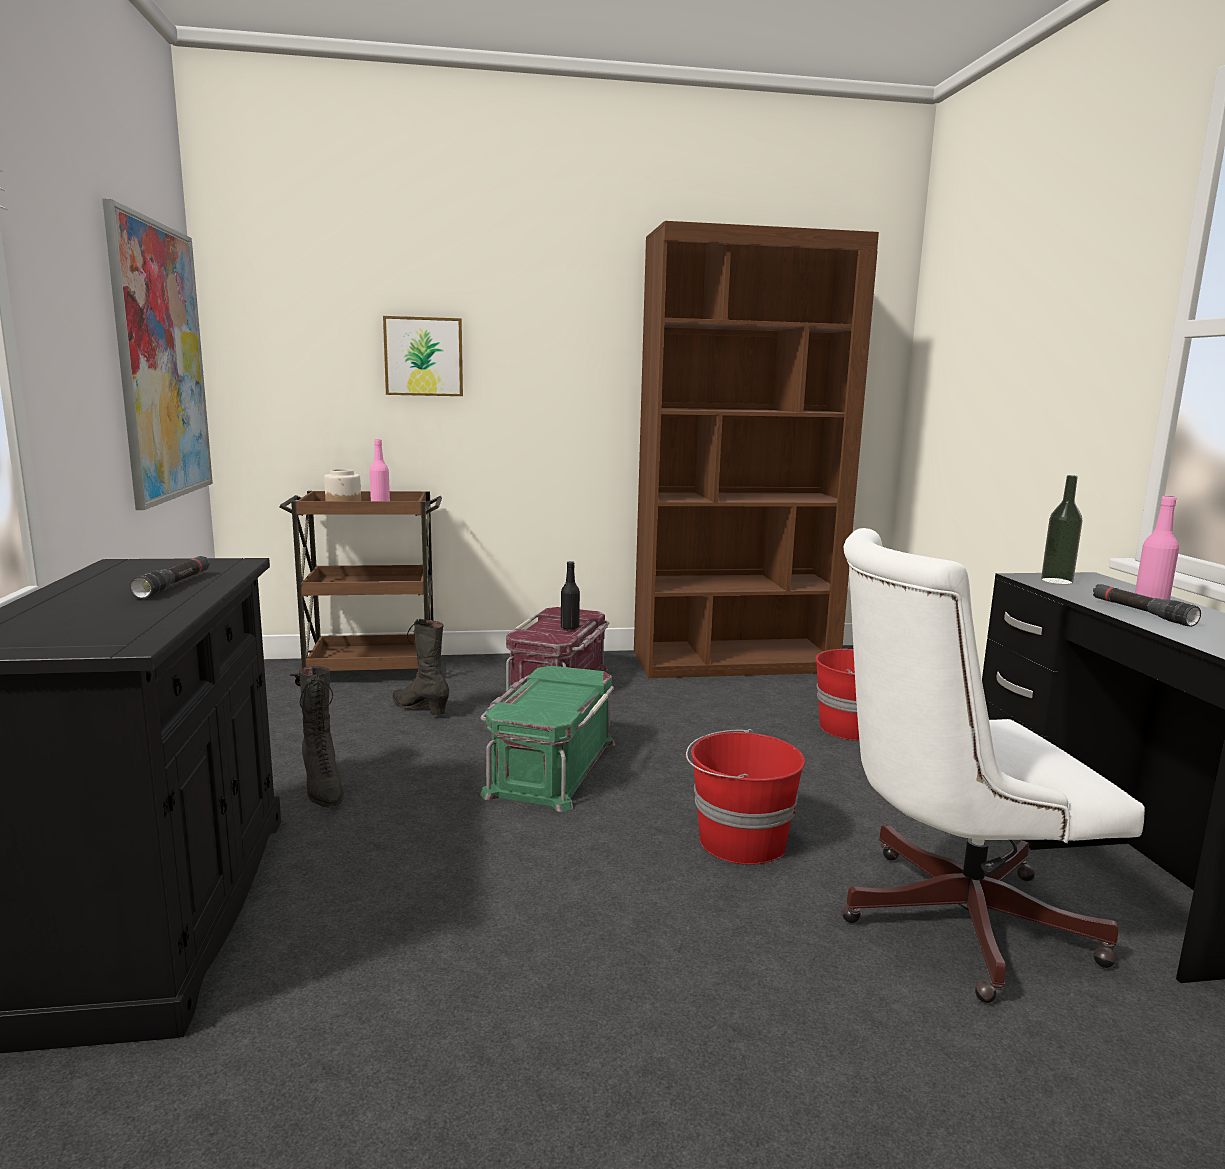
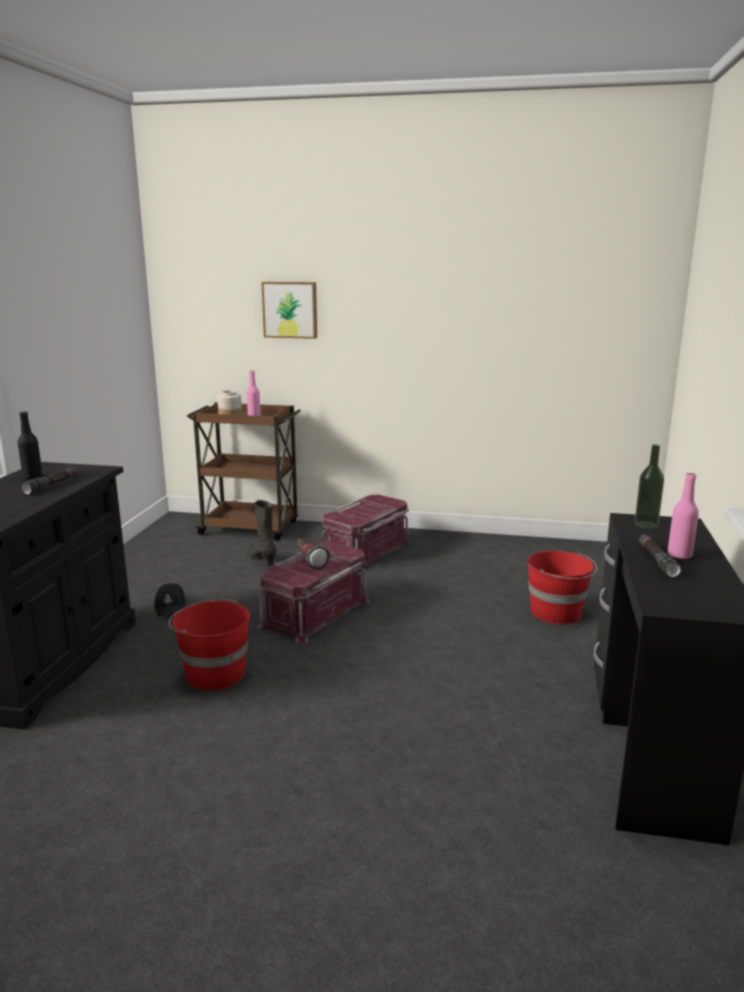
camera: 20 degrees right, 5 degrees up
picture [102,199,213,510] -> none
black boot [299,666,344,808] -> black cap [154,583,186,616]
green storage box [480,666,615,812] -> red storage box [257,542,370,643]
black bottle [561,561,580,630] -> black bottle moved to [18,411,43,480]
brown bookcase [634,221,879,678] -> none
red bucket [686,729,805,865] -> red bucket moved to [169,599,250,691]
white office chair [841,528,1145,1003] -> none
none -> flashlight [298,538,330,569]

